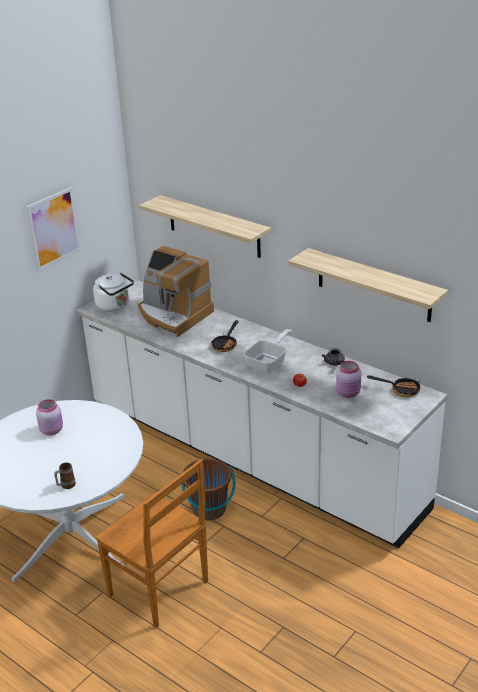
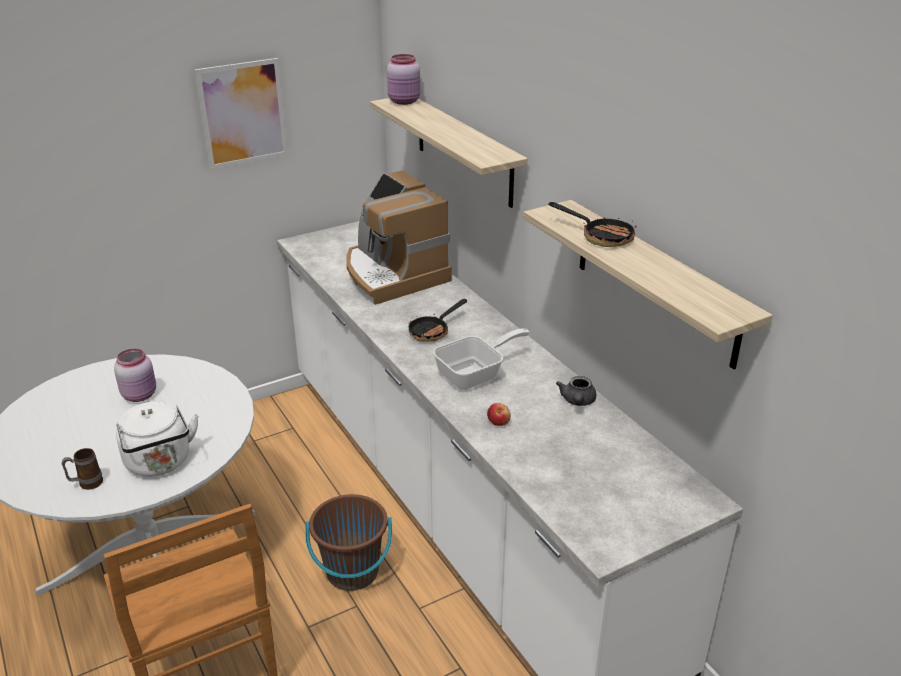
camera: 20 degrees right, 0 degrees up
white kettle [93,272,134,312] -> white kettle moved to [116,402,199,477]
pink jar [336,361,361,398] -> pink jar moved to [387,54,420,105]
frying pan [367,376,420,397] -> frying pan moved to [548,202,637,247]

